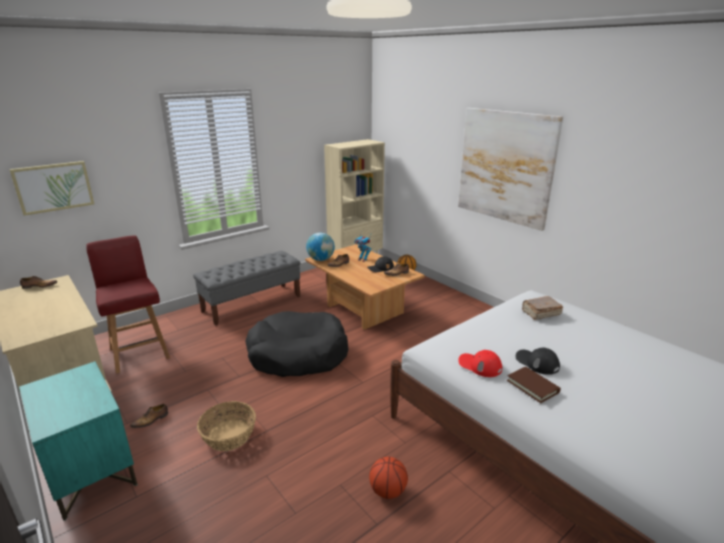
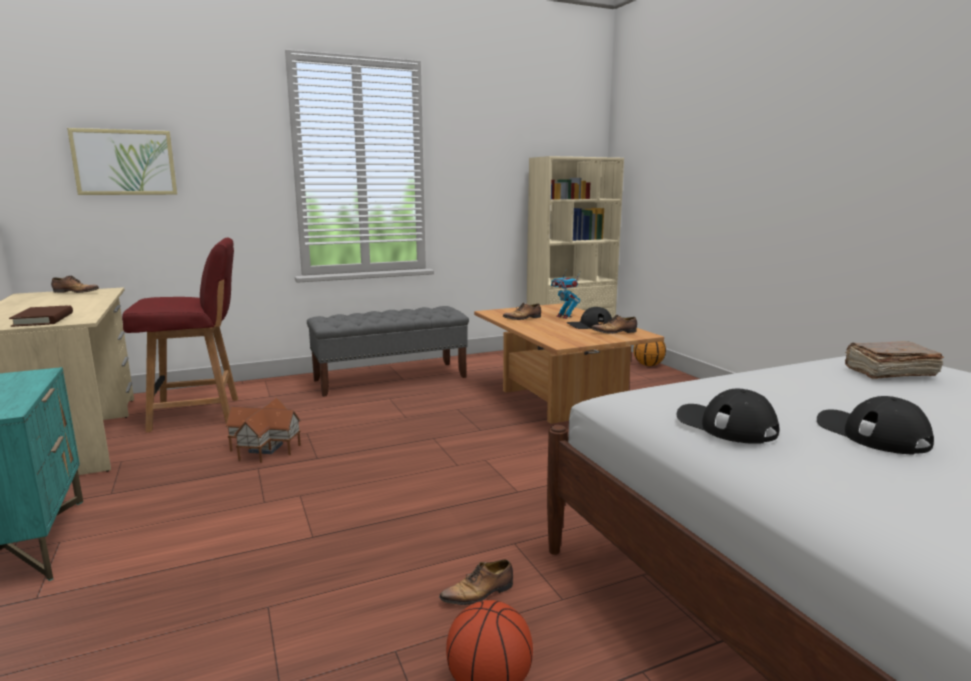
camera: 15 degrees right, 10 degrees down
red chair [86,235,170,374] -> red chair turned 90 degrees clockwise [122,238,238,432]
shoe [130,404,168,428] -> shoe moved to [439,559,513,608]
basket [197,401,256,451] -> none
black dog bed [245,311,349,377] -> none
globe [306,233,335,261] -> none
picture [458,108,563,231] -> none
red cap [458,350,502,377] -> black cap [677,388,779,444]
brown book [507,367,561,403] -> brown book moved to [9,306,73,327]
none -> toy house [225,398,301,463]

